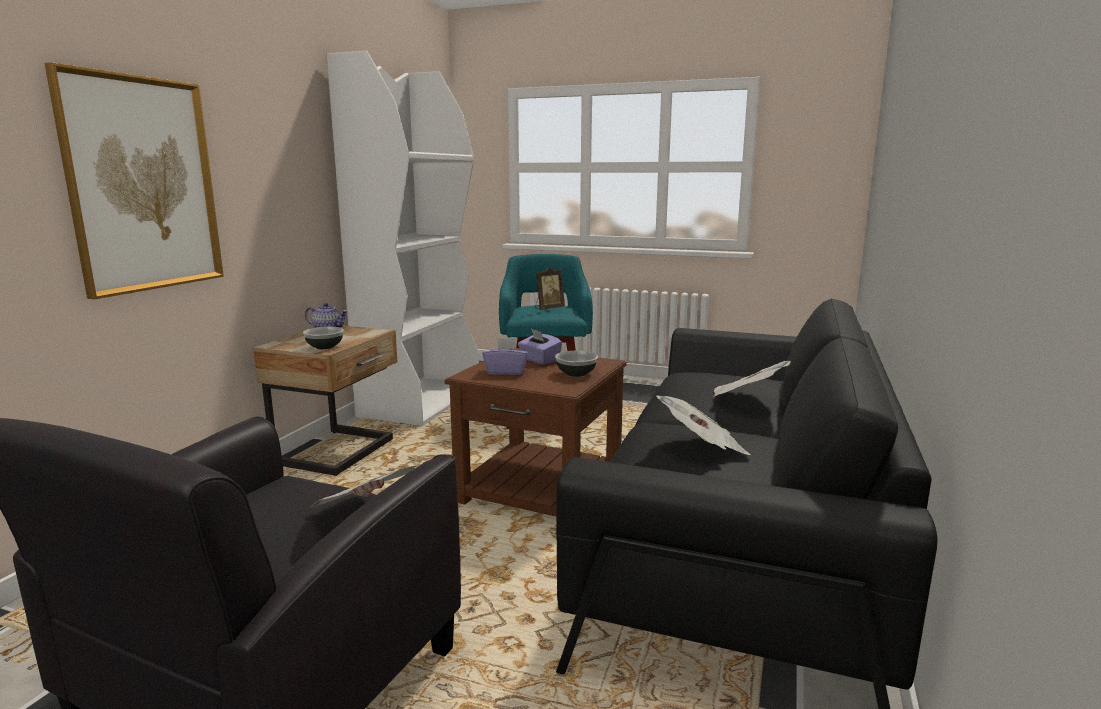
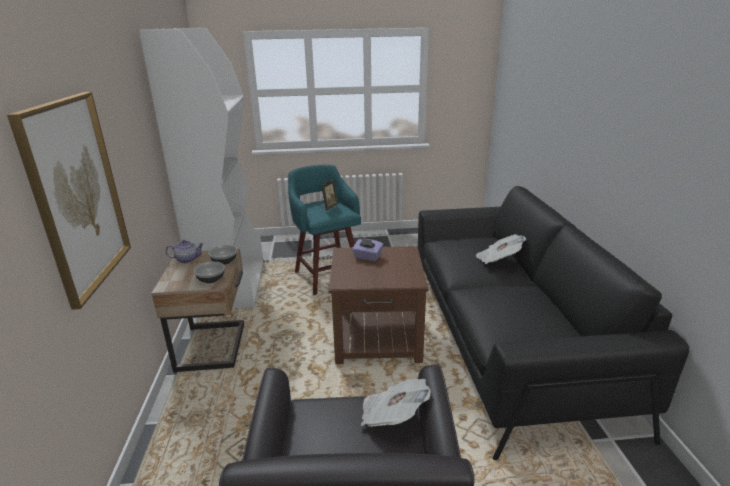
camera: 25 degrees left, 10 degrees up
purple tissue box [482,338,528,375] -> none
bowl [555,351,598,377] -> bowl moved to [208,245,237,265]
newspaper [656,395,751,455] -> none

